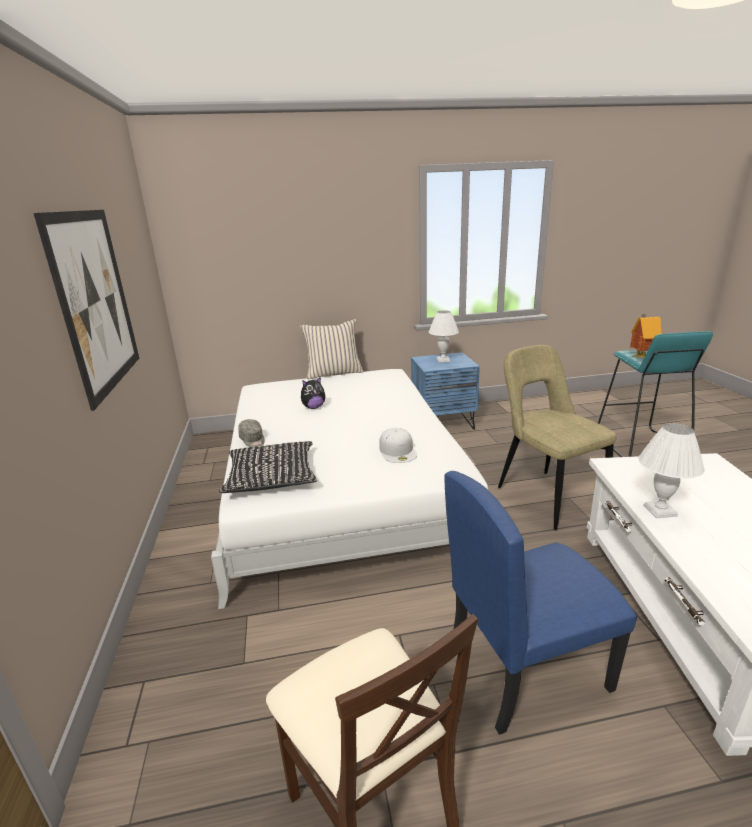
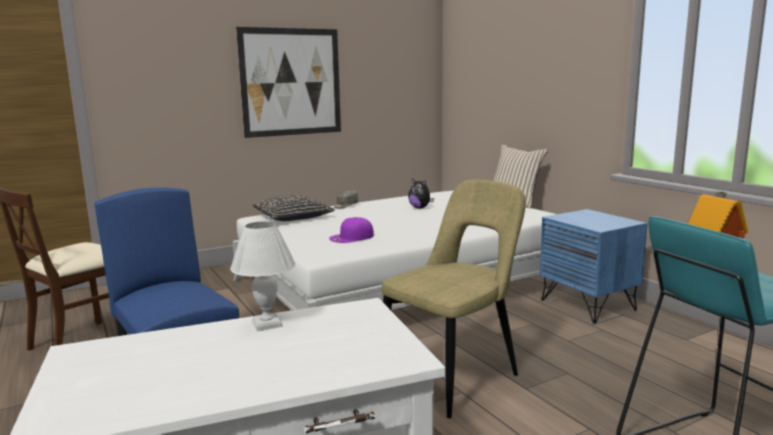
camera: 70 degrees right, 10 degrees down
white cap [379,428,417,463] -> purple cap [329,217,374,243]
white table lamp [429,310,459,362] -> none

